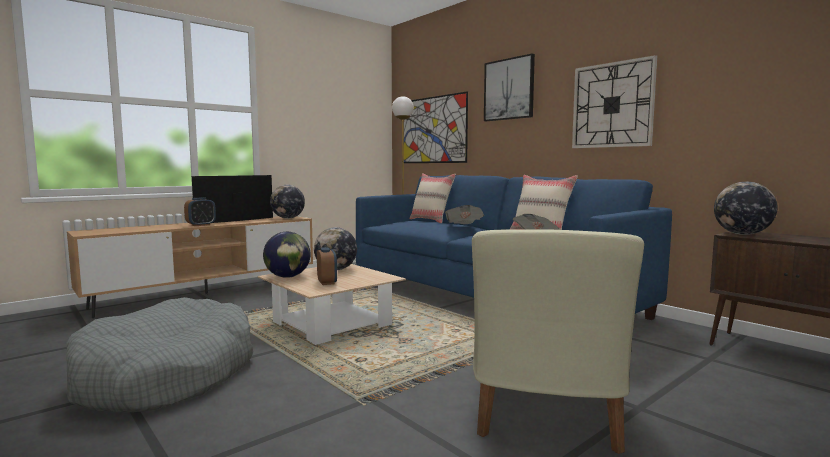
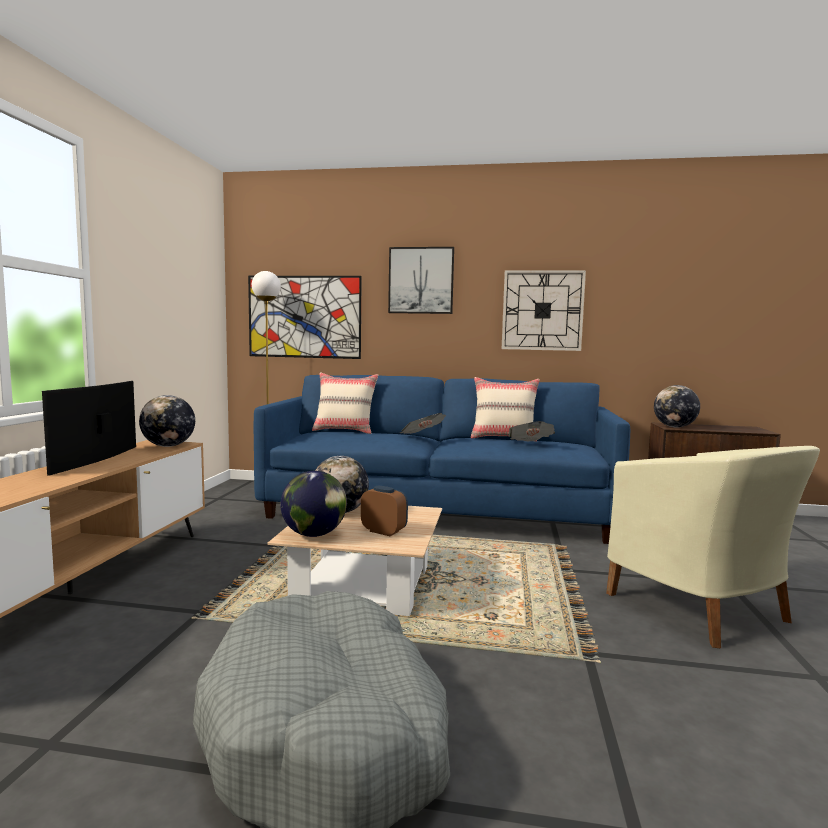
camera: 40 degrees left, 0 degrees up
alarm clock [184,197,216,226] -> none

